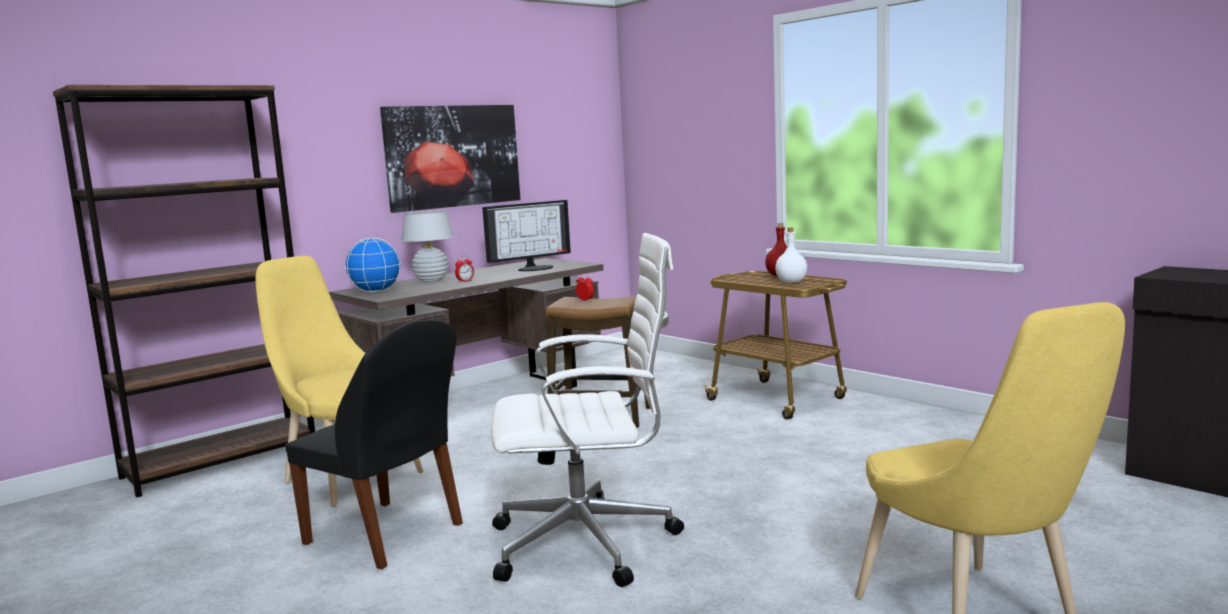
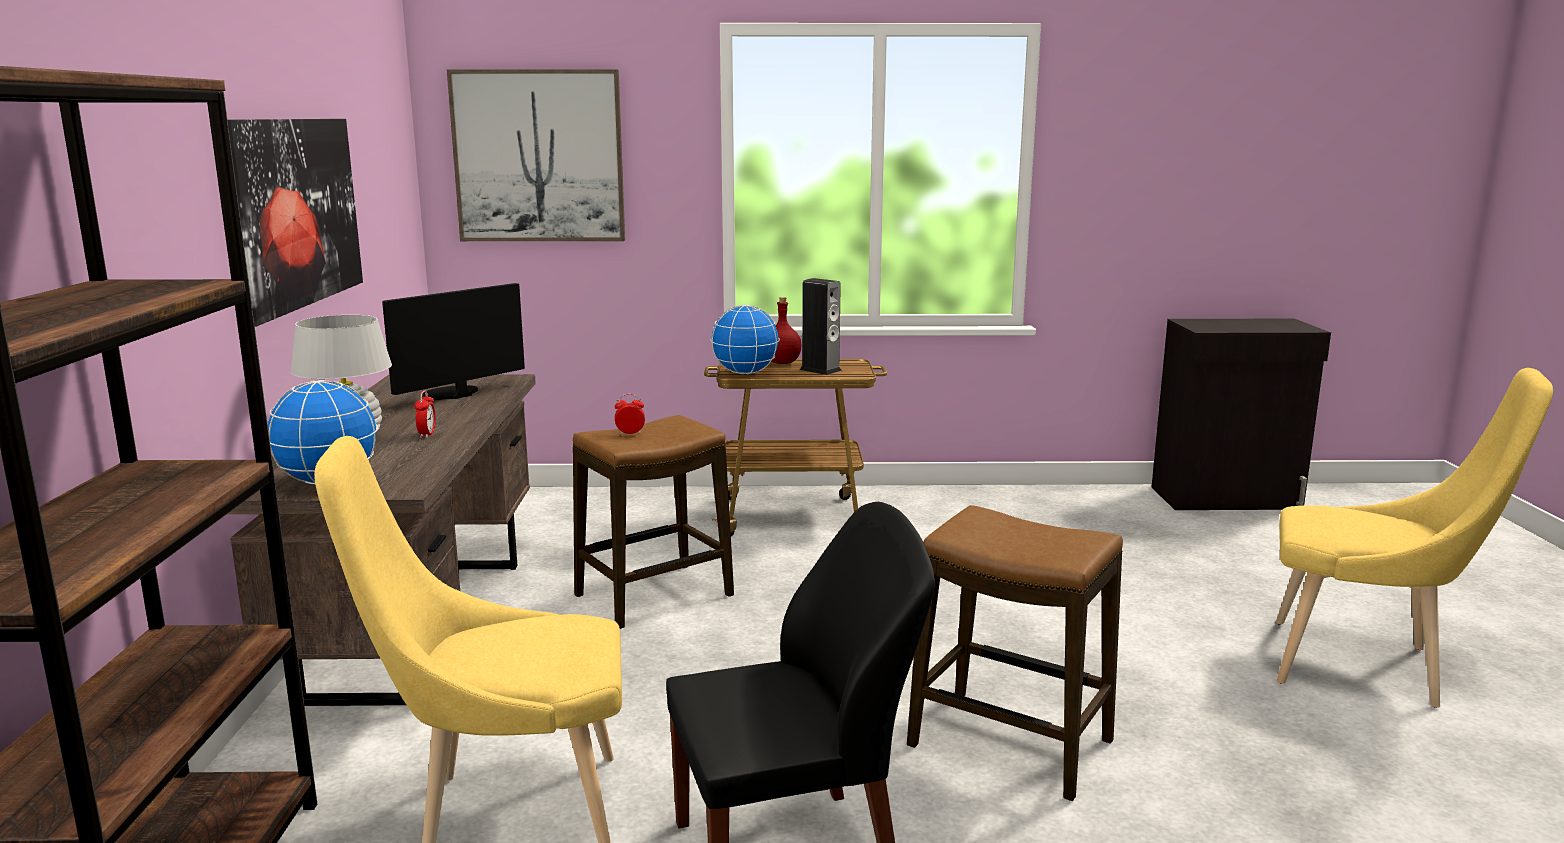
camera: 50 degrees left, 5 degrees up
monitor [482,200,571,271] -> monitor turned 150 degrees counterclockwise [382,283,525,400]
white office chair [491,233,684,587] -> stool [907,505,1123,801]
white bottle [775,228,807,283] -> speaker [800,278,842,375]
none -> picture [447,69,625,241]
none -> globe [710,305,780,374]

